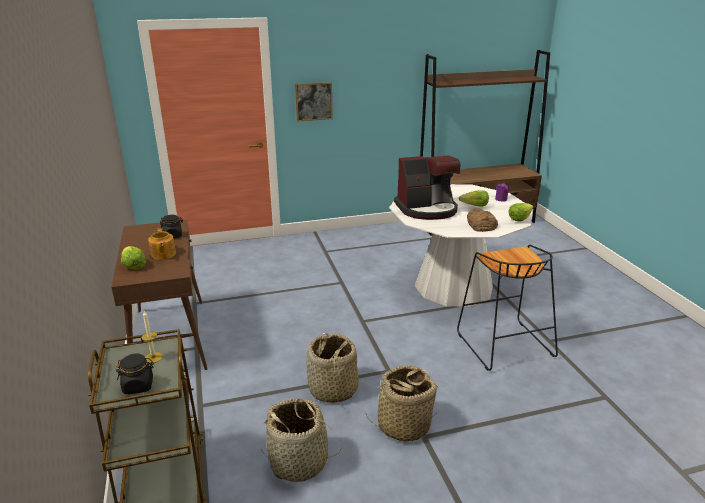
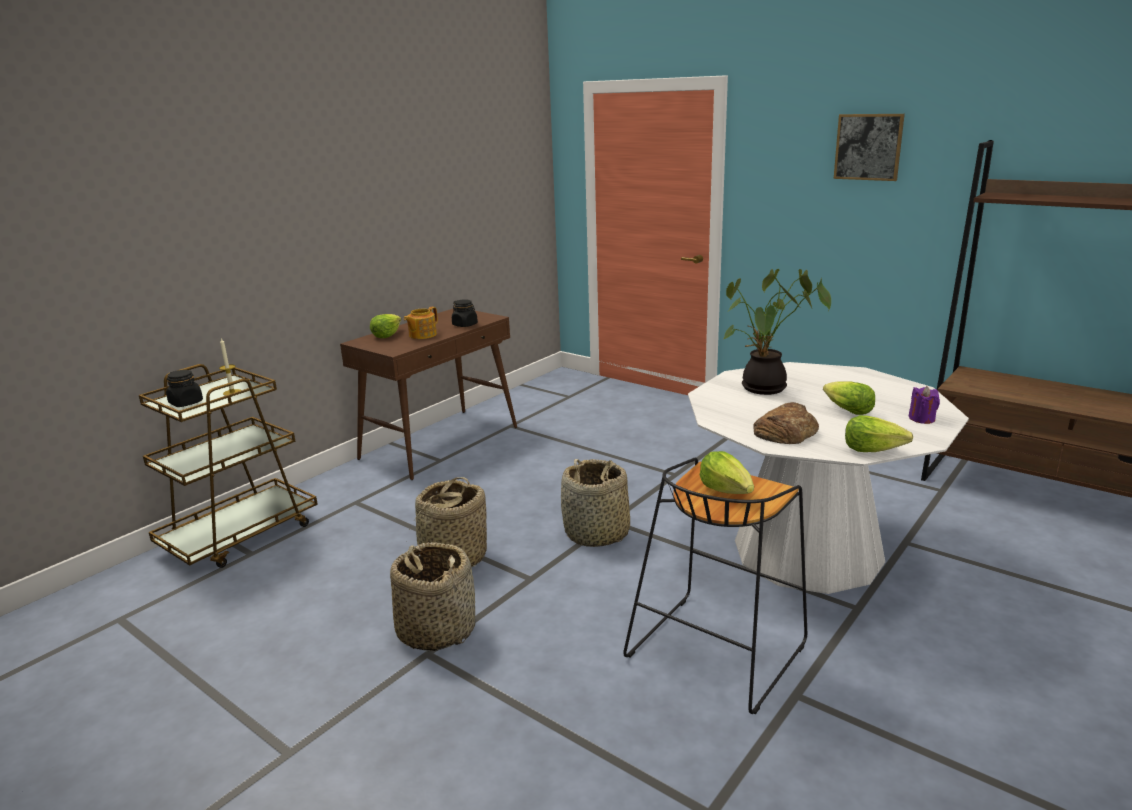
camera: 55 degrees right, 5 degrees down
basket [261,398,341,482] -> basket moved to [561,459,630,547]
picture [295,82,333,122] -> picture moved to [834,114,905,181]
coffee machine [394,155,460,220] -> potted plant [724,269,831,395]
none -> lettuce [700,451,754,494]

